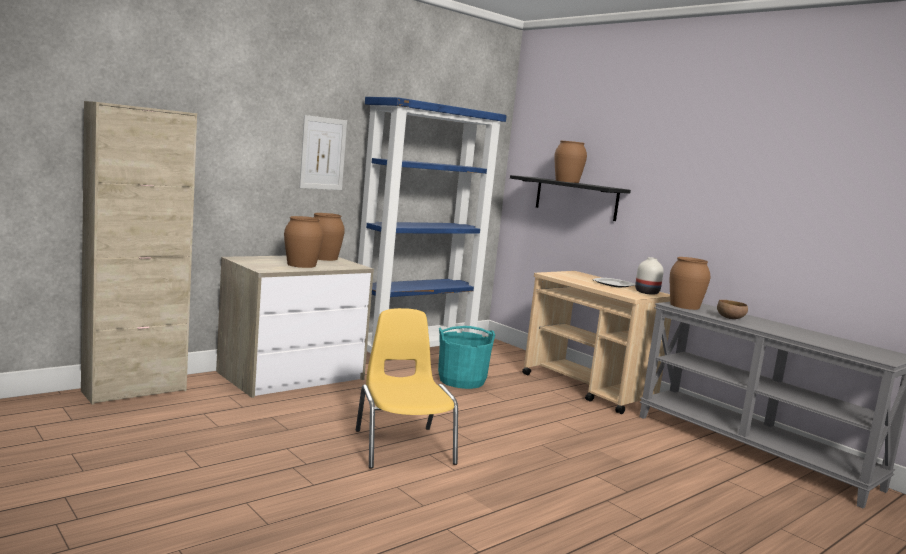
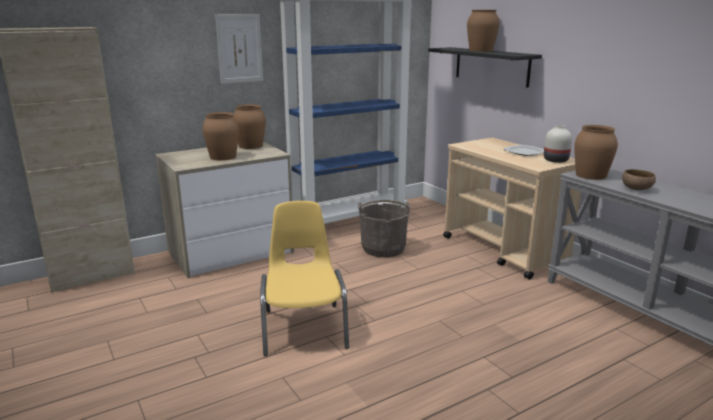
camera: 10 degrees right, 10 degrees up
turquoise bucket [438,326,495,389] -> grey bucket [358,200,410,257]

